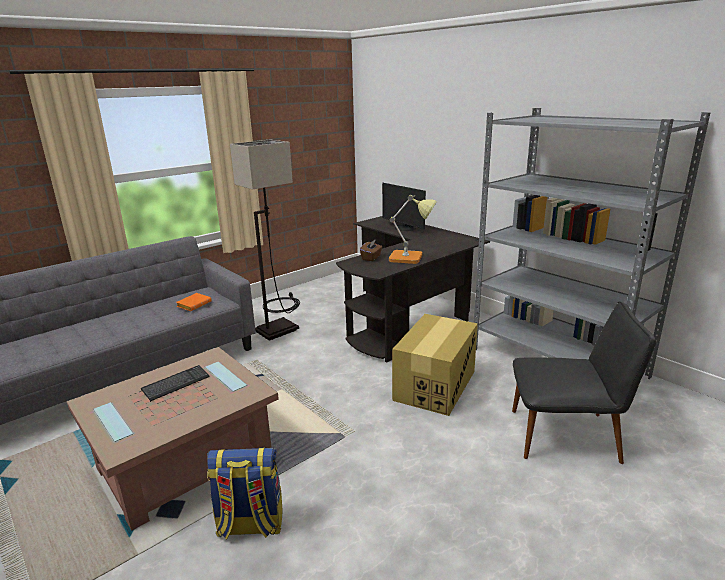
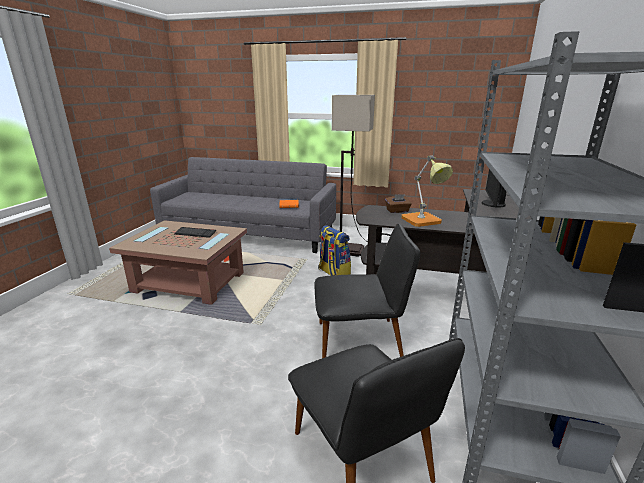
camera: 55 degrees right, 0 degrees up
backpack [207,447,282,540] -> backpack moved to [318,225,351,276]
cardboard box [392,314,478,416] -> black chair [314,224,420,358]

